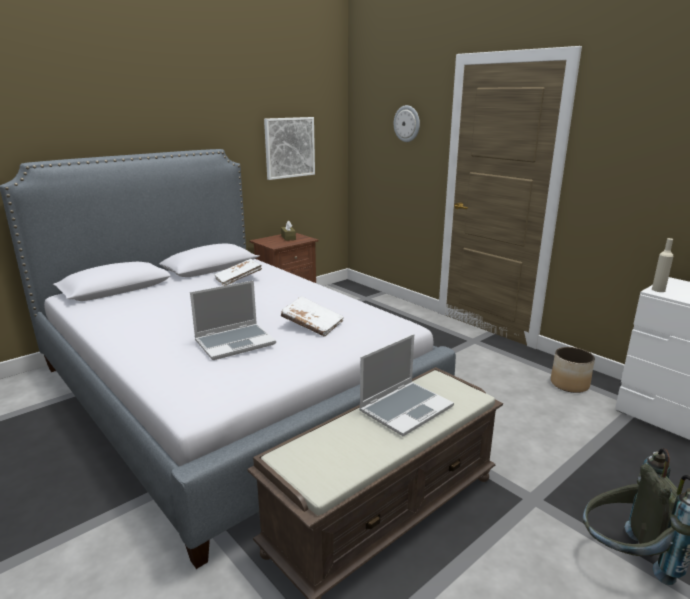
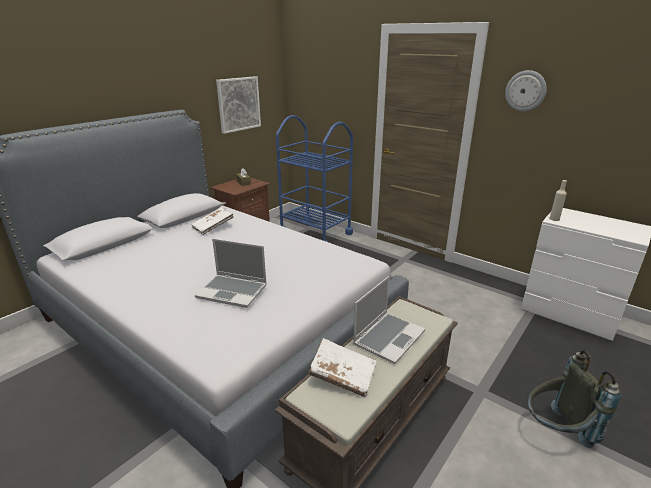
camera: 10 degrees left, 5 degrees up
laptop [190,280,276,360] -> laptop turned 60 degrees clockwise [195,239,267,308]
white book [281,296,344,337] -> white book moved to [309,338,377,397]
wall clock [394,105,420,142] -> wall clock moved to [505,70,547,111]
planter [551,347,595,393] -> none
none -> blue cart [276,115,353,242]

